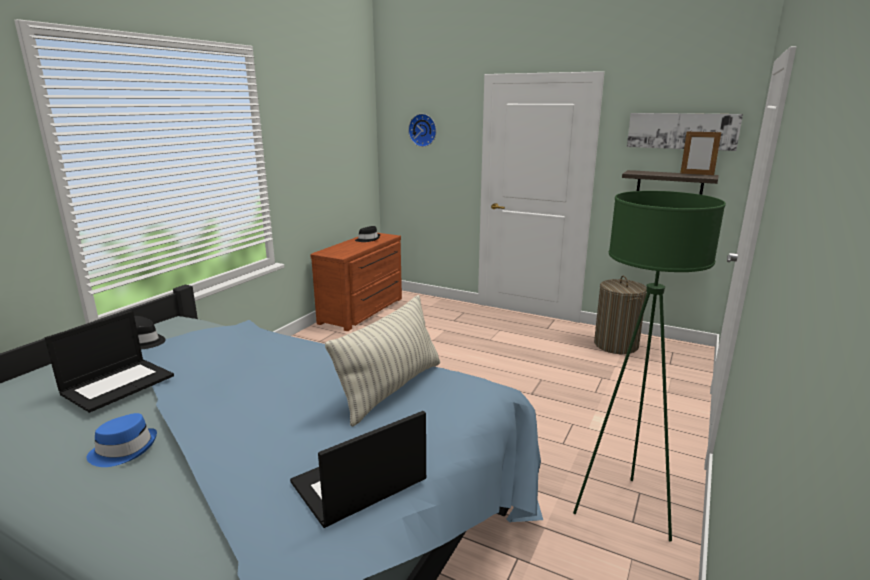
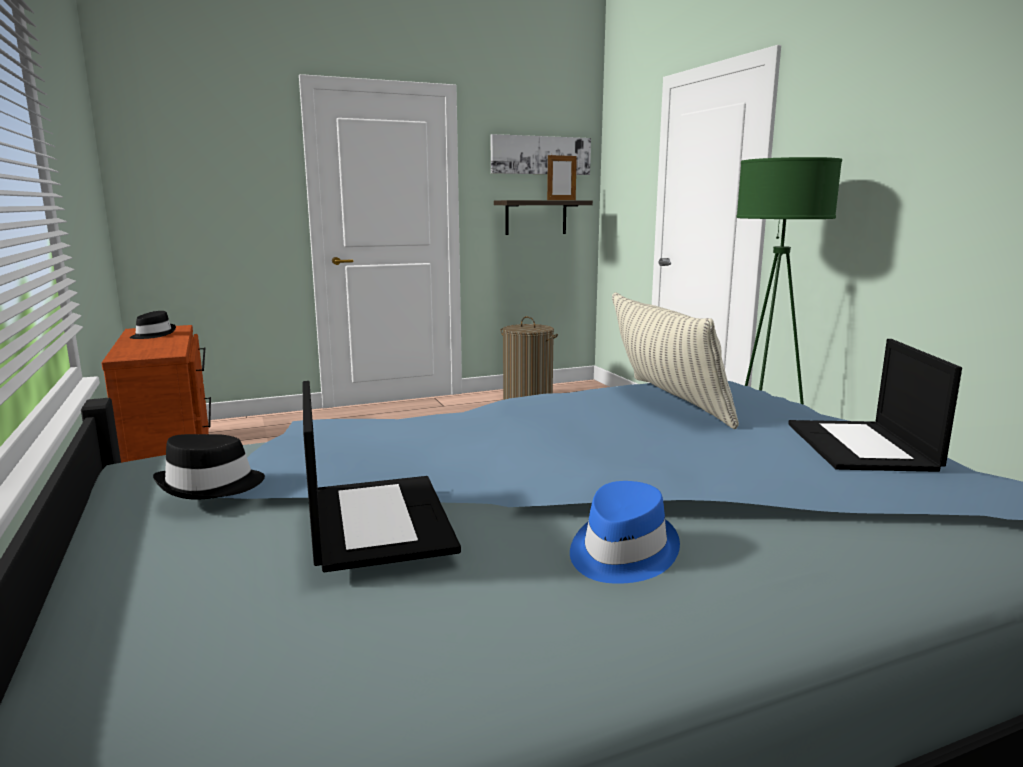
camera: 50 degrees left, 5 degrees down
wall clock [408,114,436,147] -> none

